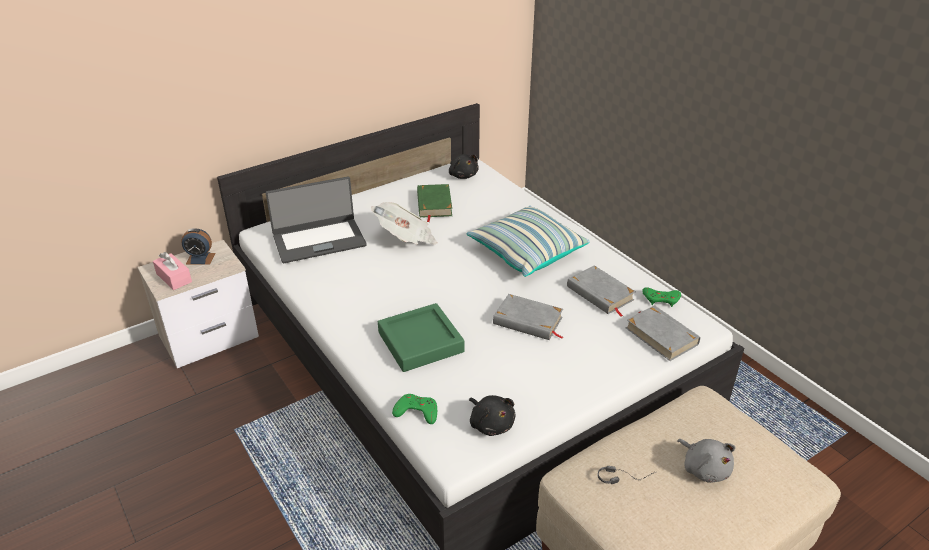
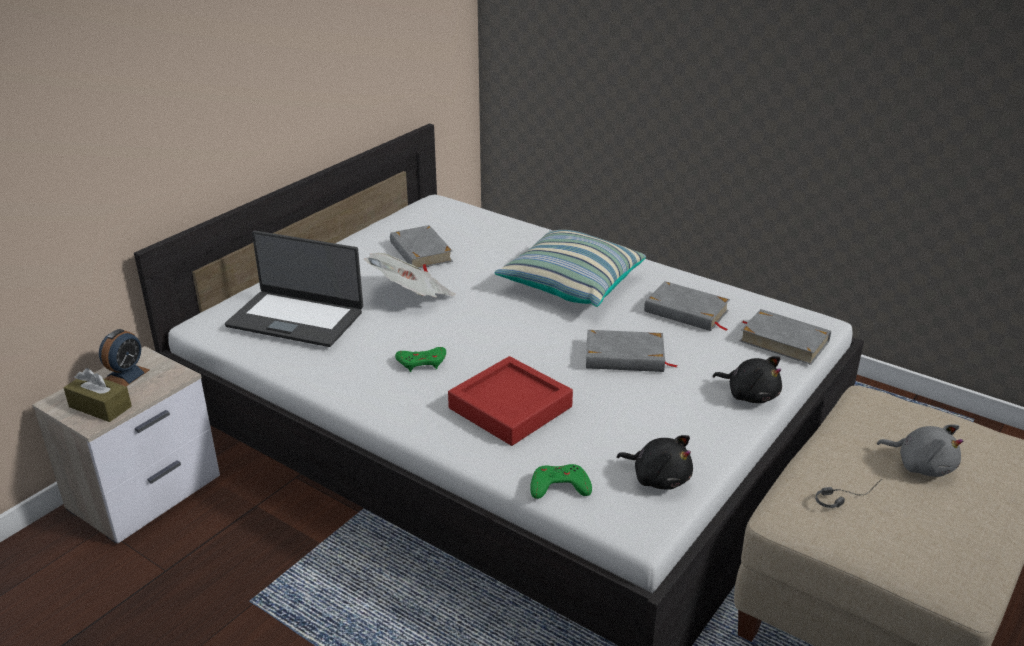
camera: 20 degrees left, 5 degrees down
pink tissue box [153,252,192,290] -> brown tissue box [64,368,132,422]
alarm clock [181,228,215,265] -> alarm clock turned 45 degrees counterclockwise [99,329,150,386]
laptop [265,177,367,263] -> laptop turned 60 degrees clockwise [225,231,363,347]
green tray [378,303,464,372] -> red tray [448,356,573,446]
green book [417,184,452,222] -> grey book [390,225,453,272]
black plush toy [449,154,479,179] -> black plush toy moved to [713,356,782,403]
green game controller [642,287,681,307] -> green game controller moved to [395,347,446,372]

